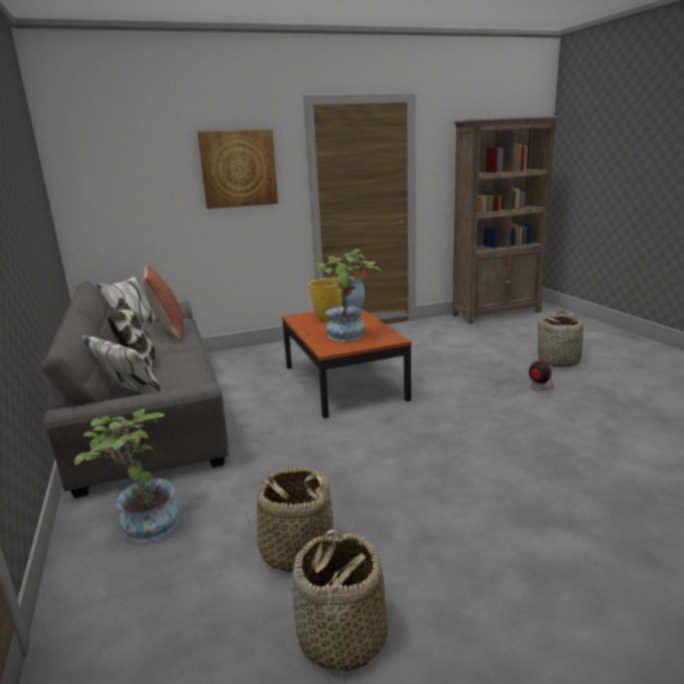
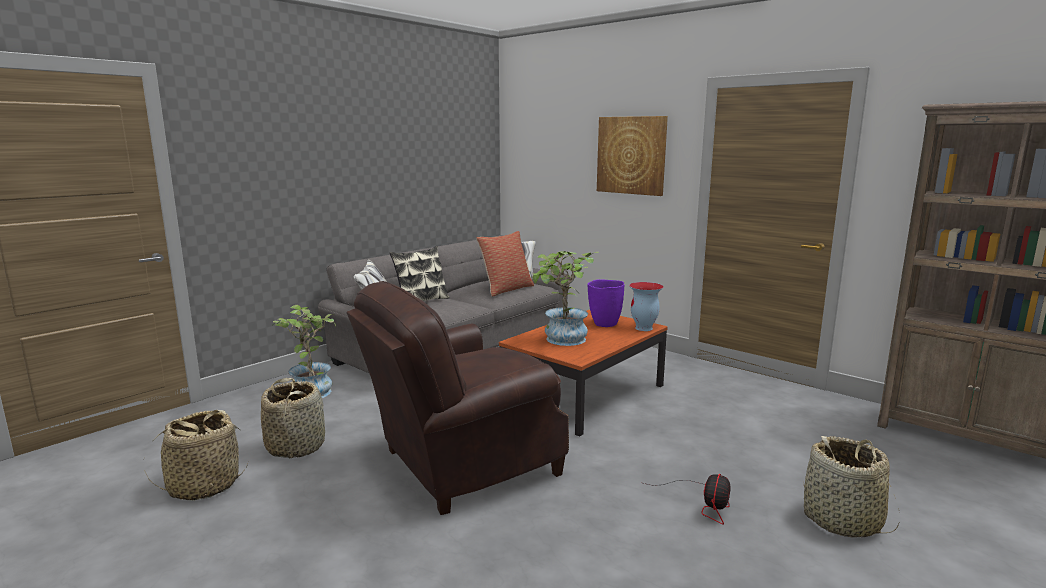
camera: 60 degrees right, 5 degrees down
yellow vase [309,278,342,321] -> purple vase [587,279,625,327]
none -> brown armchair [346,281,569,515]

